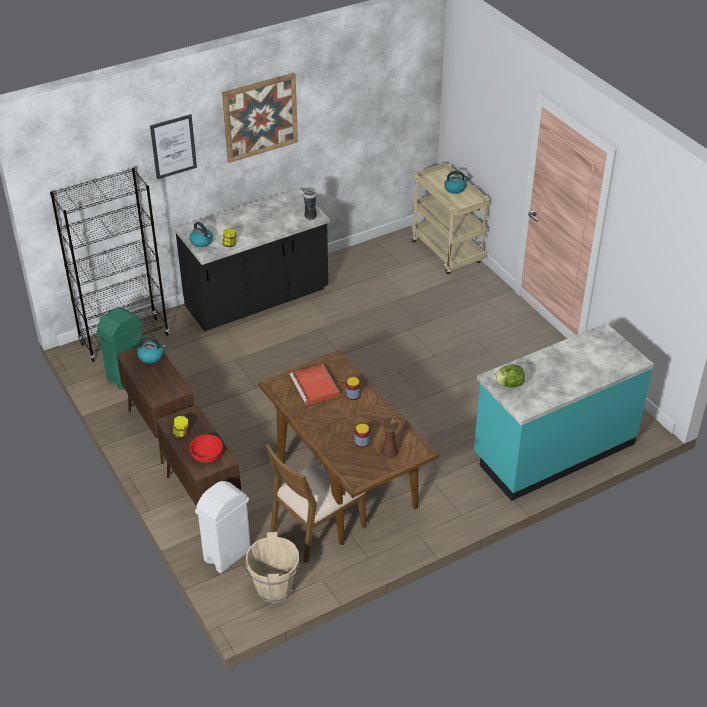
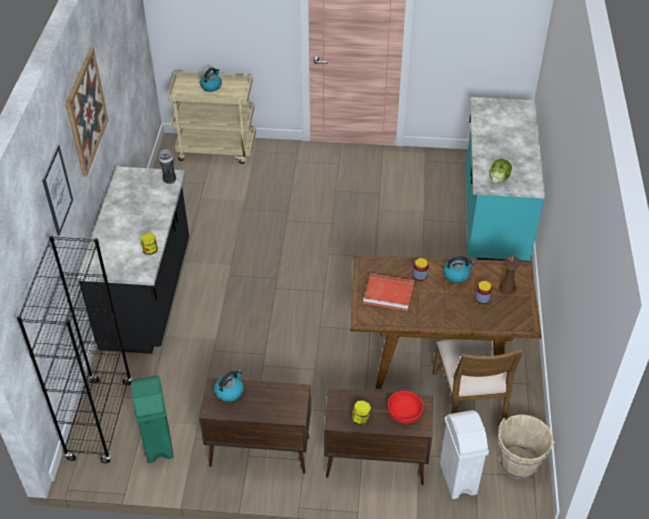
camera: 55 degrees left, 5 degrees up
kettle [189,222,213,247] -> kettle moved to [443,256,475,283]

